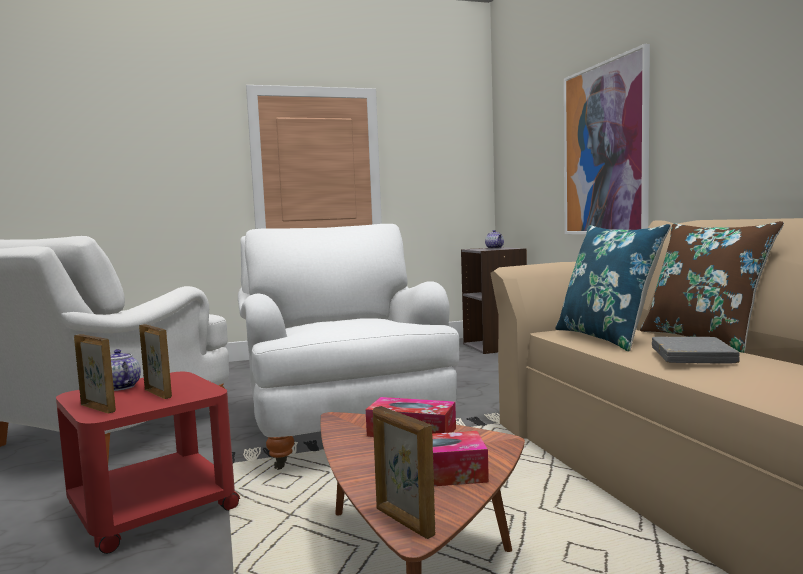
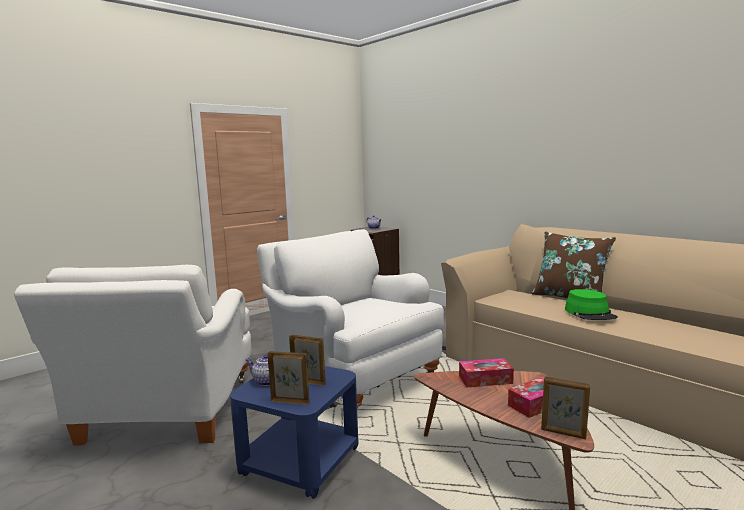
camera: 25 degrees left, 5 degrees up
red side table [56,372,240,554] -> blue side table [230,366,359,499]
blue pillow [555,224,671,352] -> none
picture [564,44,650,234] -> none
grey book [652,337,740,363] -> green hat [565,289,618,320]

